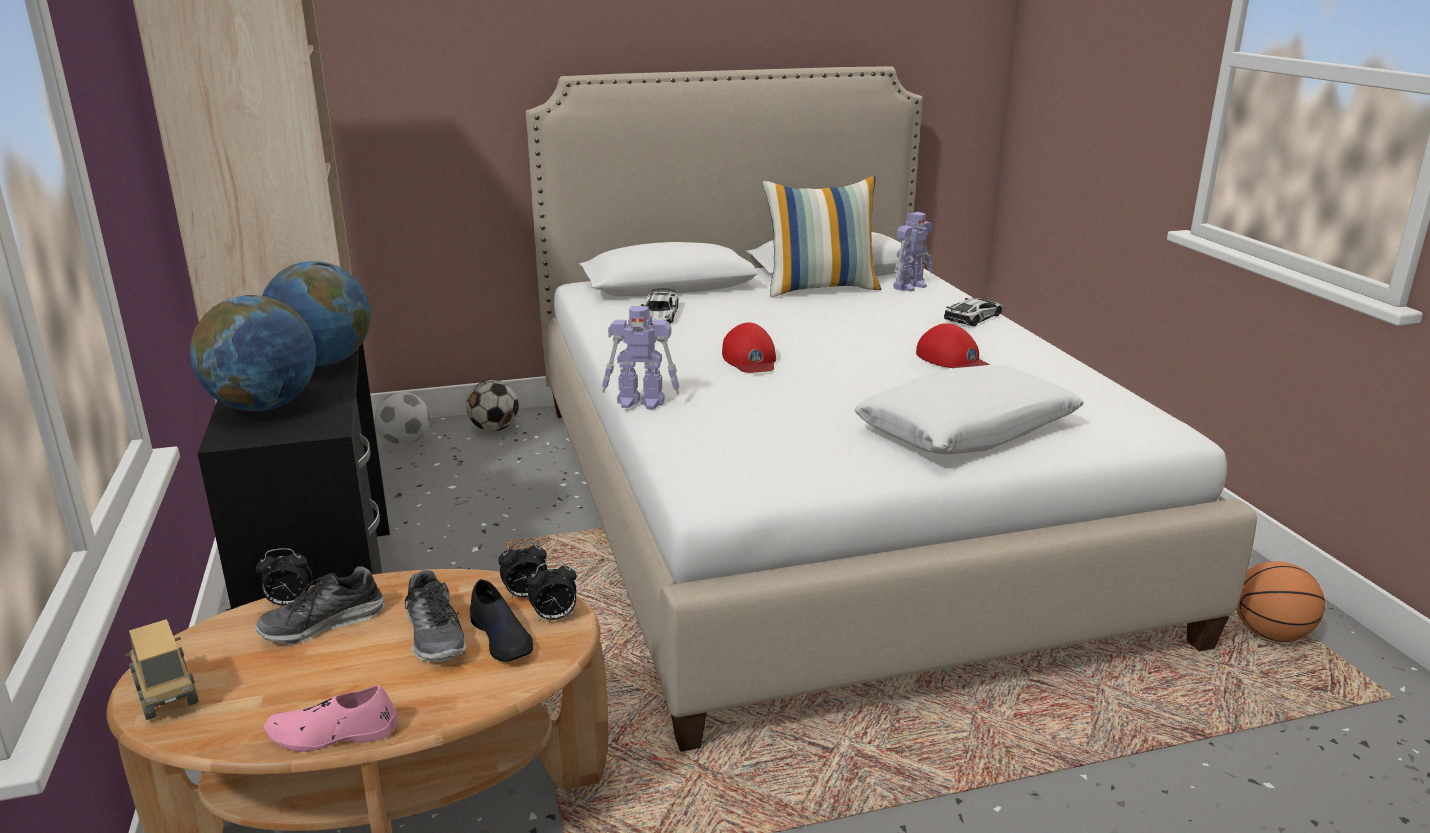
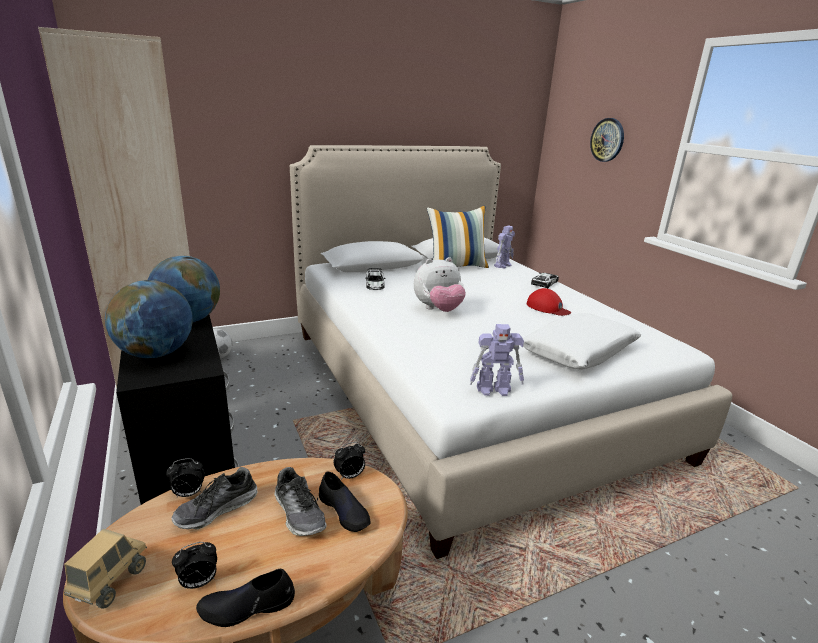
camera: 10 degrees left, 0 degrees up
toy truck [125,619,199,720] -> toy truck turned 60 degrees clockwise [64,529,147,609]
pink shoe [264,685,399,752] -> black shoe [196,569,295,627]
football [466,380,519,431] -> none
alarm clock [527,561,577,621] -> alarm clock moved to [172,542,217,589]
toy robot [602,306,679,410] -> toy robot moved to [470,324,524,396]
red cap [722,323,776,373] -> plush toy [414,257,466,312]
basketball [1236,561,1325,642] -> none
none -> wall clock [590,118,624,162]

